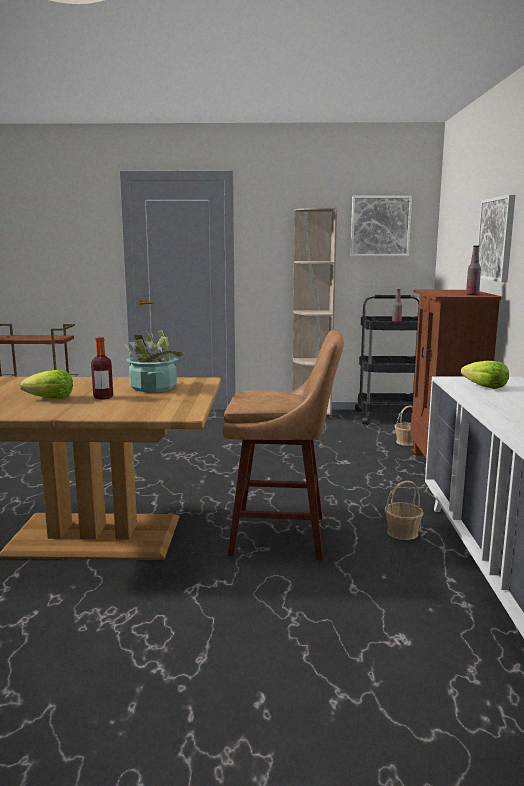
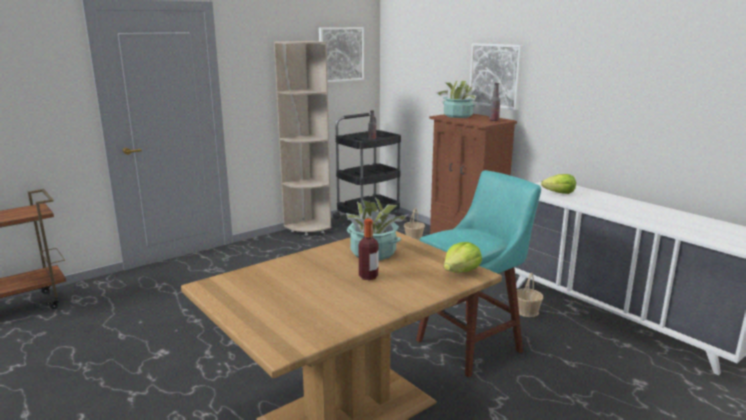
camera: 40 degrees left, 5 degrees up
lettuce [20,370,73,399] -> lettuce moved to [444,242,482,273]
brown stool [222,330,344,560] -> turquoise stool [416,170,541,378]
none -> potted plant [435,80,476,118]

